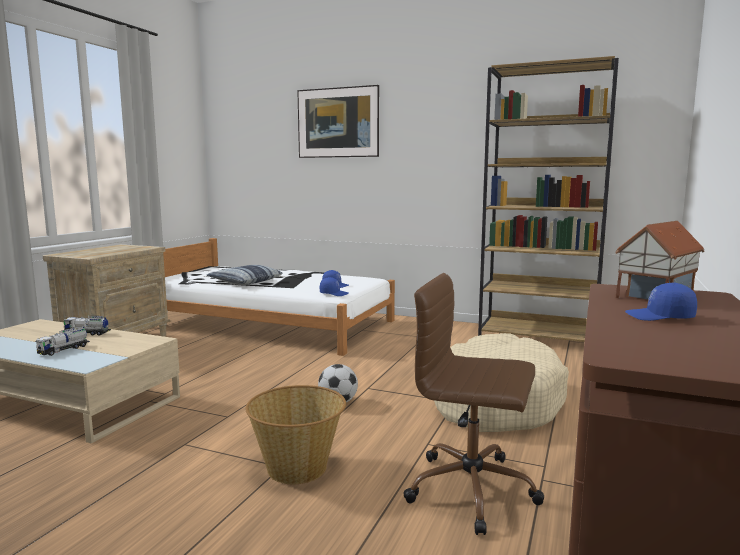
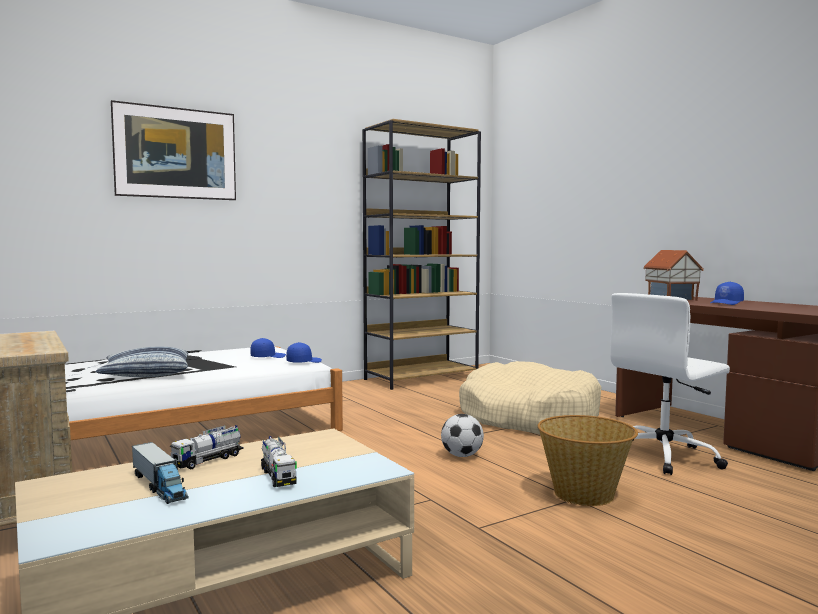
camera: 55 degrees left, 5 degrees down
brown office chair [403,273,544,535] -> white office chair [610,293,730,475]
none -> toy truck [132,442,189,504]

